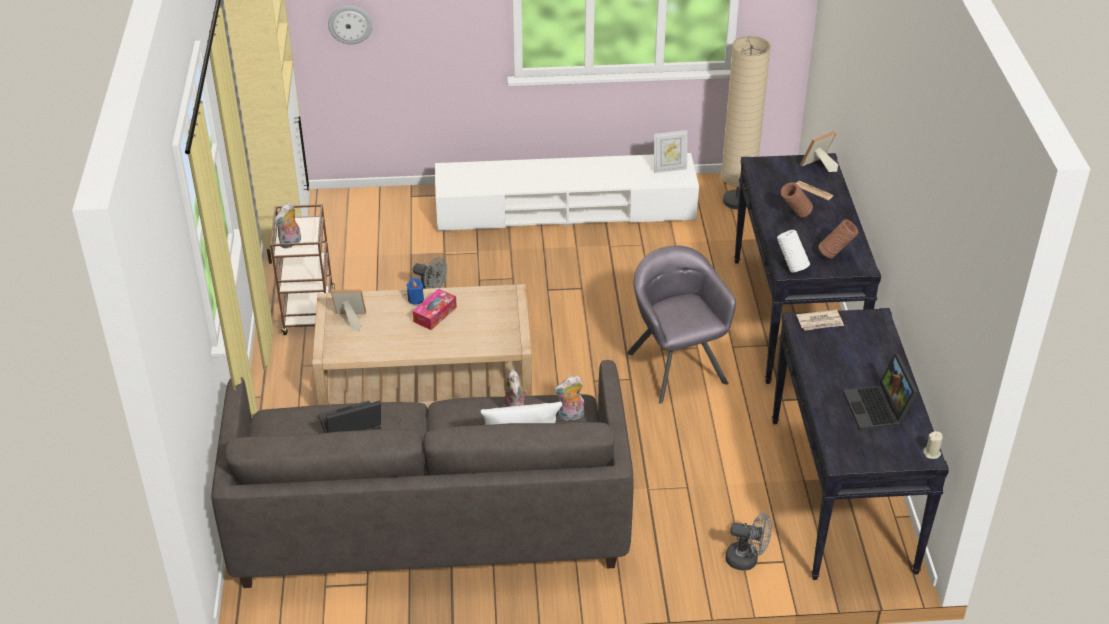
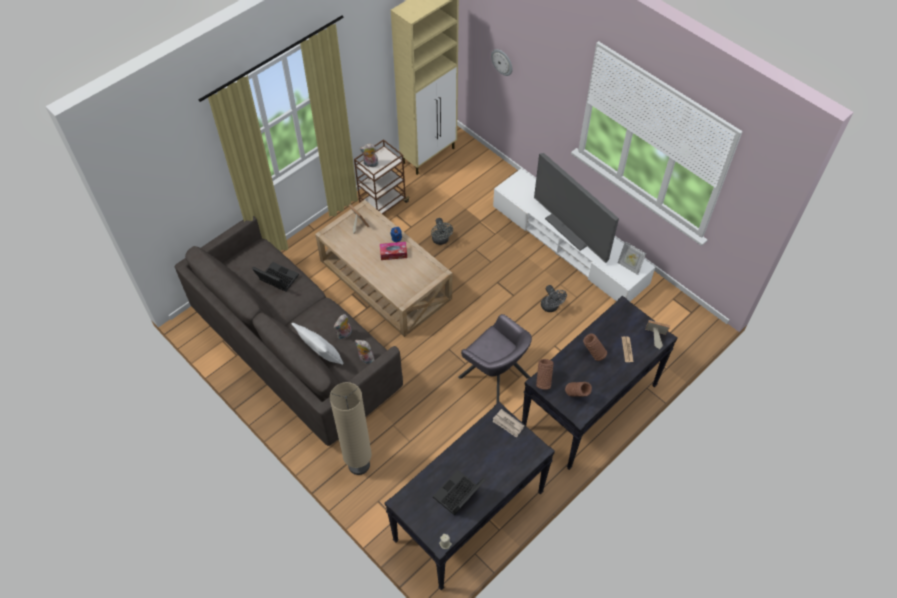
camera: 50 degrees right, 15 degrees up
grey armchair [627,245,736,404] -> grey armchair turned 105 degrees clockwise [458,314,532,403]
beige floor lamp [721,36,771,209] -> beige floor lamp moved to [329,382,372,475]
grey fan [725,513,772,570] -> grey fan moved to [541,285,567,312]
white vase [777,230,810,273] -> brown vase [536,359,554,390]
none -> television [534,153,619,263]

